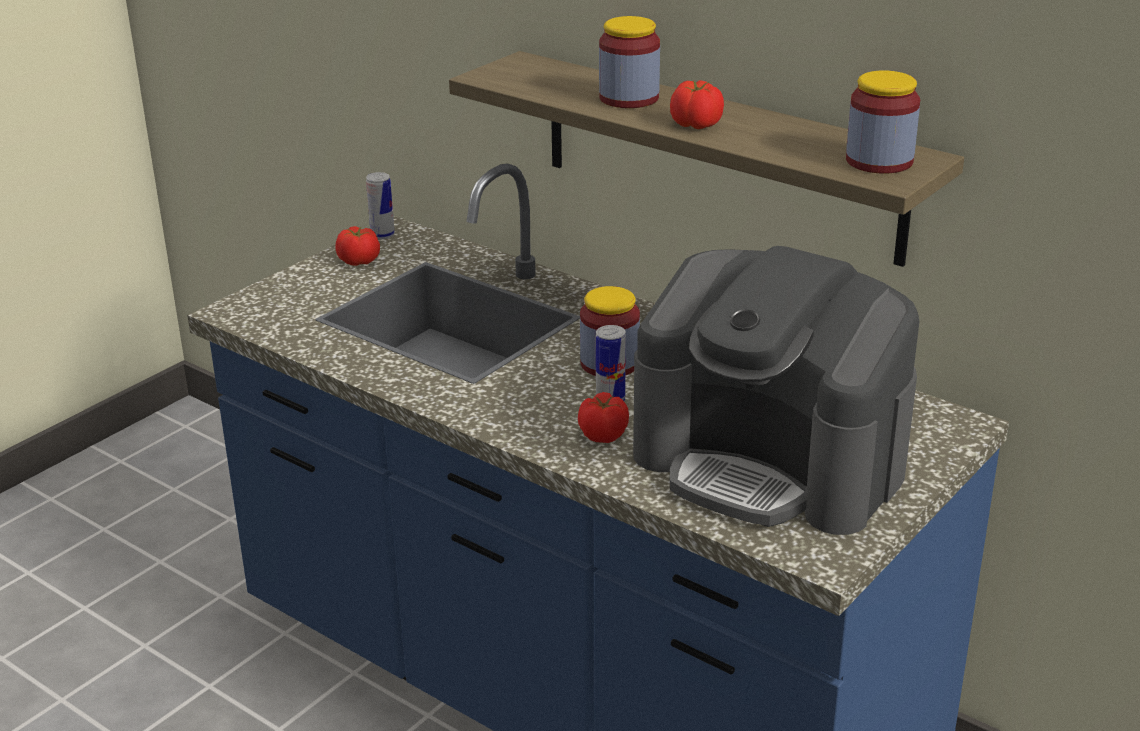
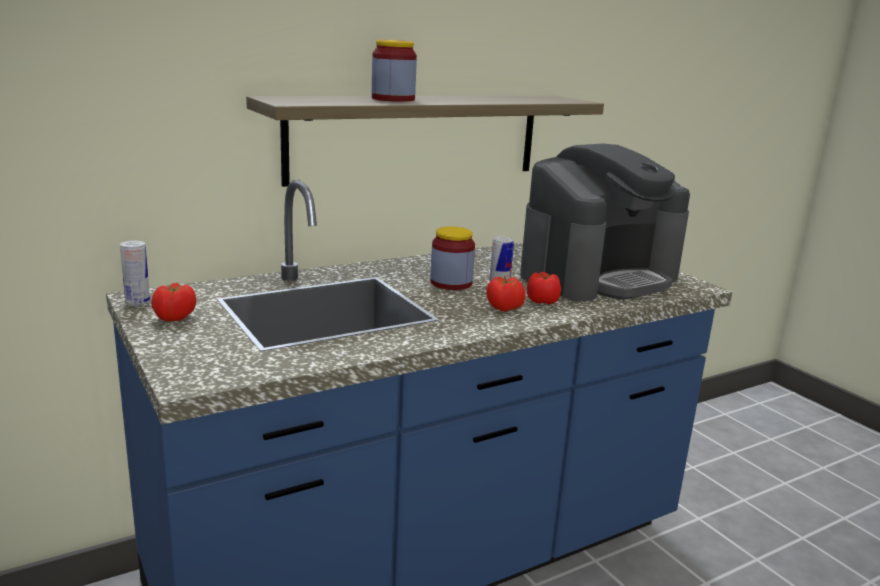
camera: 70 degrees left, 10 degrees down
tomato [670,80,724,129] -> tomato moved to [486,276,526,312]
jar [846,70,920,174] -> none

